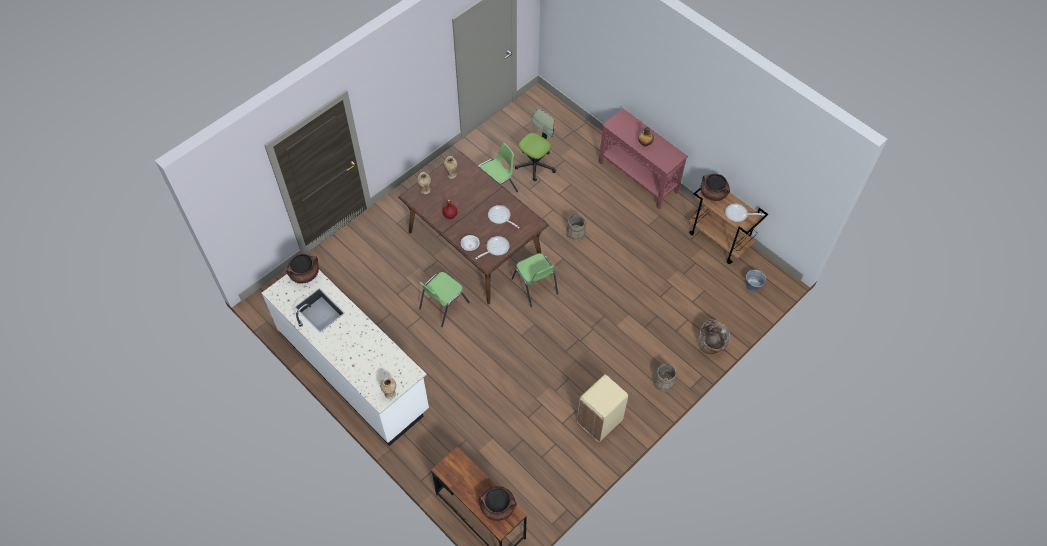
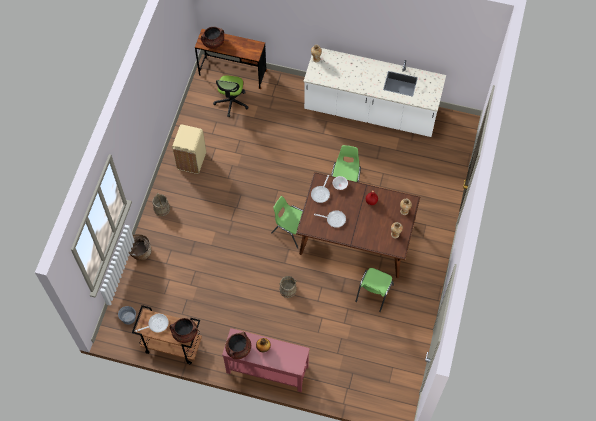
camera: 150 degrees right, 5 degrees up
brown cooking pot [286,254,319,283] -> brown cooking pot moved to [225,332,251,359]
office chair [515,109,556,181] -> office chair moved to [213,75,249,117]

